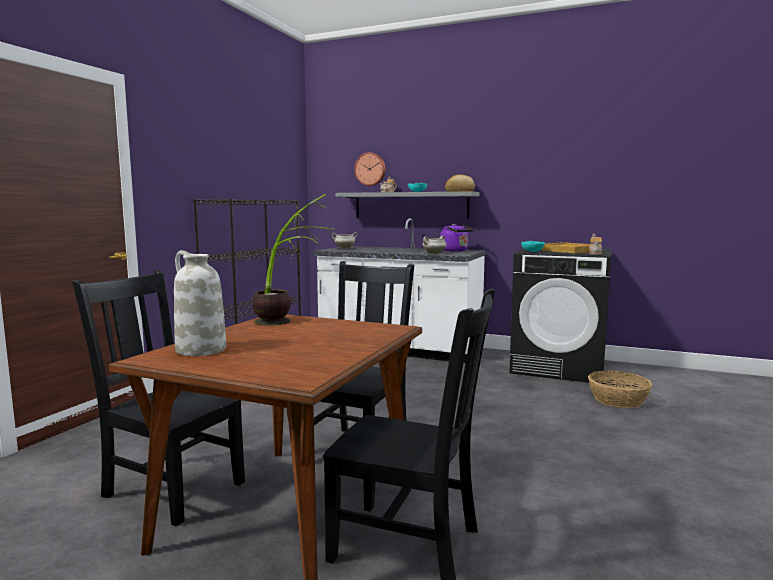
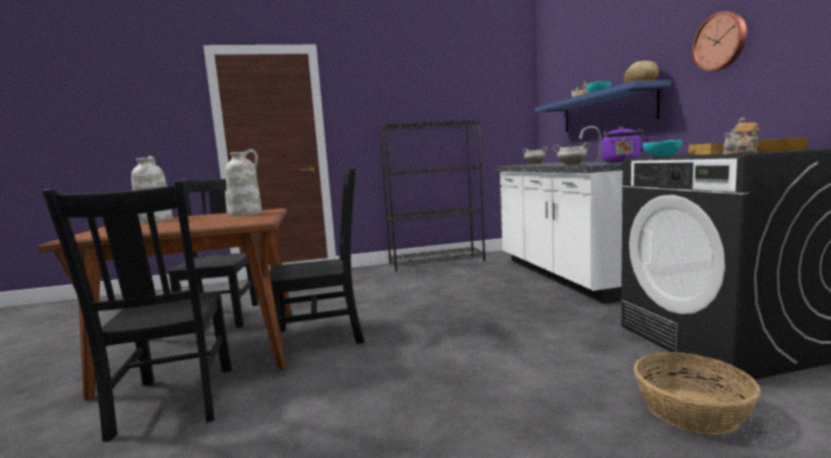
camera: 55 degrees right, 0 degrees up
potted plant [253,194,335,325] -> white vase [225,149,262,216]
grey shelf [335,191,480,219] -> blue shelf [535,80,671,132]
wall clock [354,152,385,186] -> wall clock moved to [692,11,747,71]

